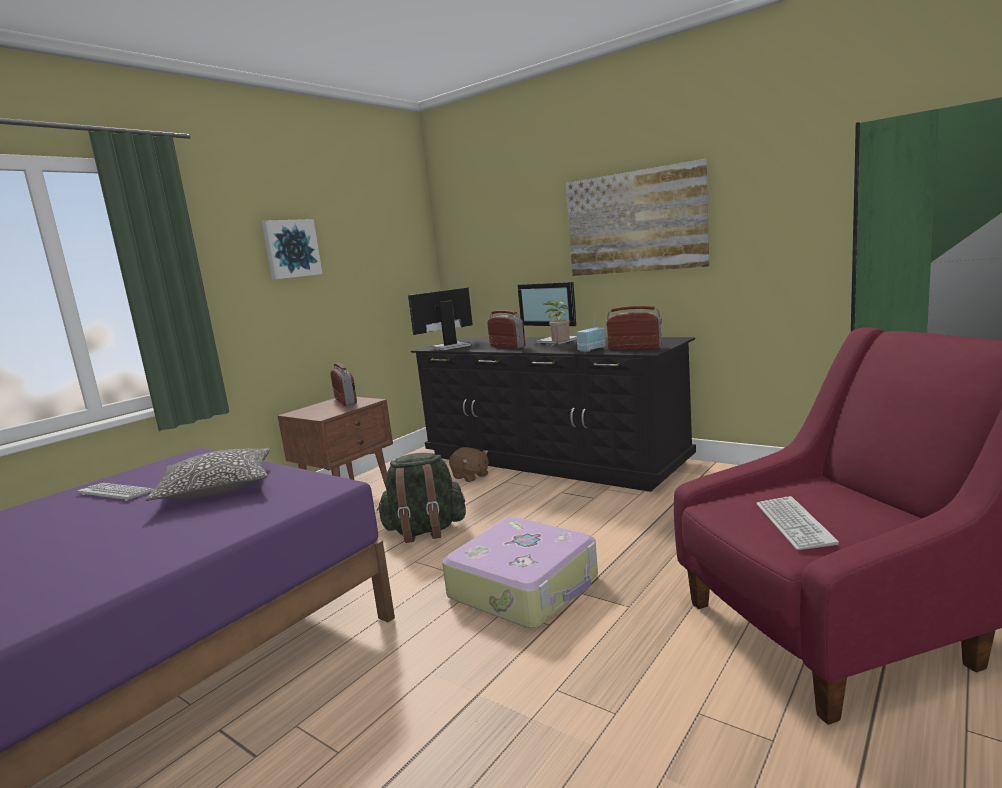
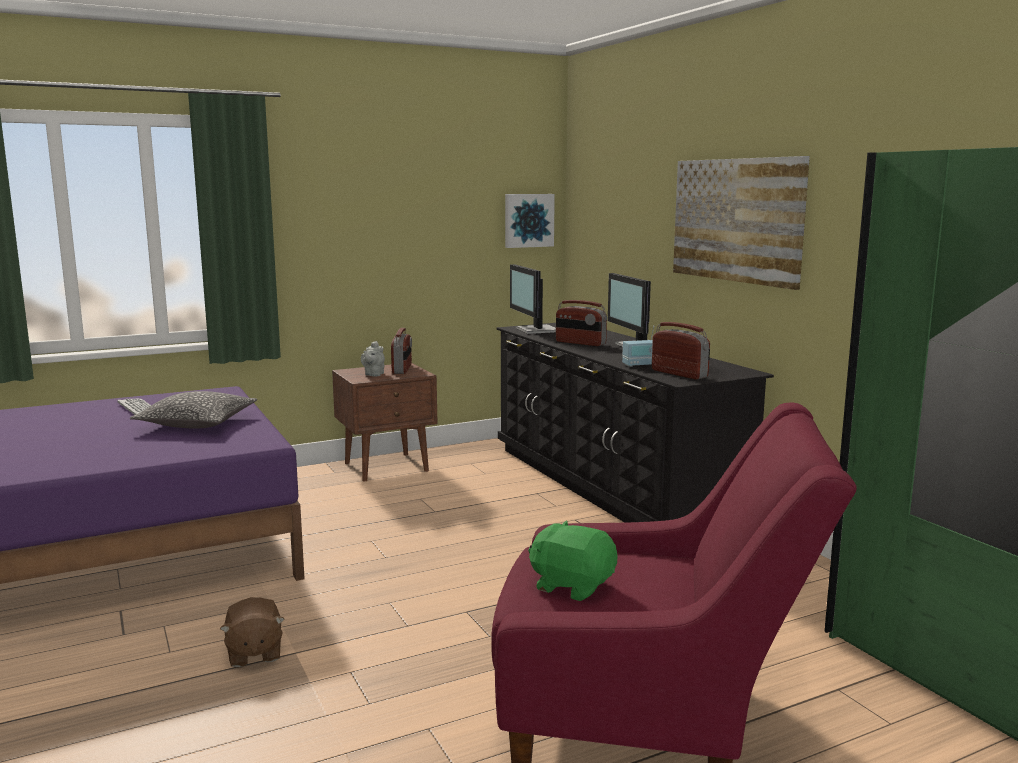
camera: 25 degrees right, 0 degrees up
picture [261,219,322,280] -> picture moved to [505,194,555,248]
green backpack [377,453,466,543] -> none
monitor [408,287,473,350] -> monitor turned 105 degrees counterclockwise [510,264,556,334]
suitcase [442,517,598,628] -> none
brown plush toy [449,447,489,482] -> brown plush toy moved to [220,597,285,667]
radio [487,310,525,349] -> radio turned 135 degrees clockwise [556,300,607,346]
potted plant [544,301,570,347] -> none
keyboard [756,496,839,550] -> green plush toy [528,520,618,601]
none -> grey teapot [361,341,385,377]

